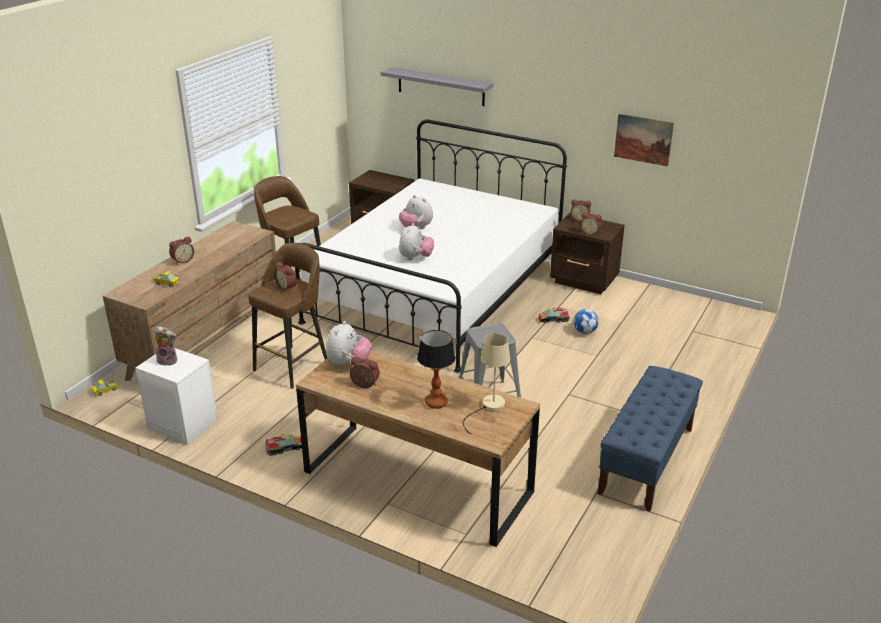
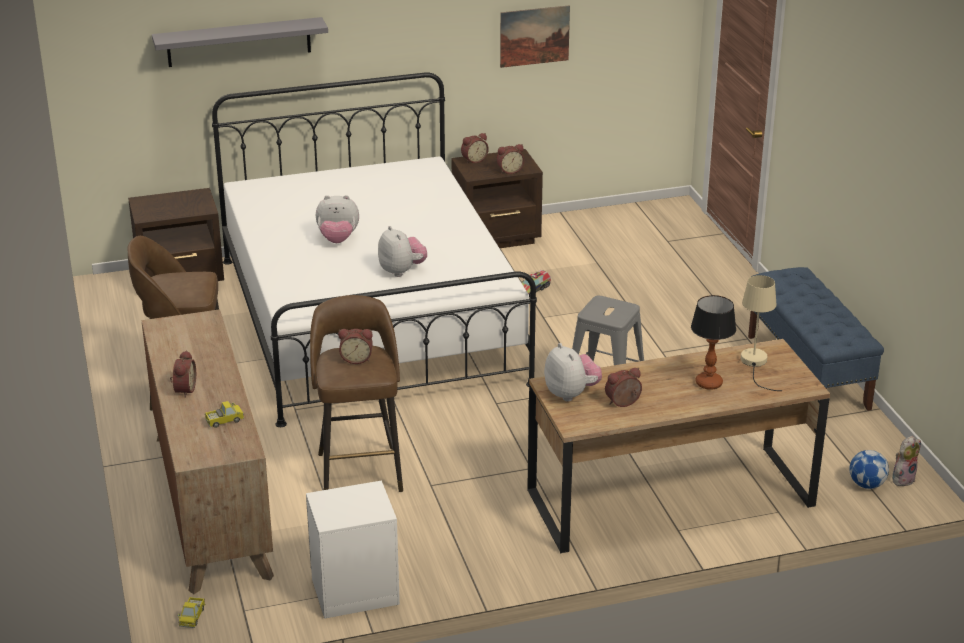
camera: 45 degrees left, 0 degrees up
plush toy [154,326,177,366] -> plush toy moved to [892,436,921,486]
toy truck [265,434,302,456] -> none
football [574,309,599,334] -> football moved to [849,450,889,489]

